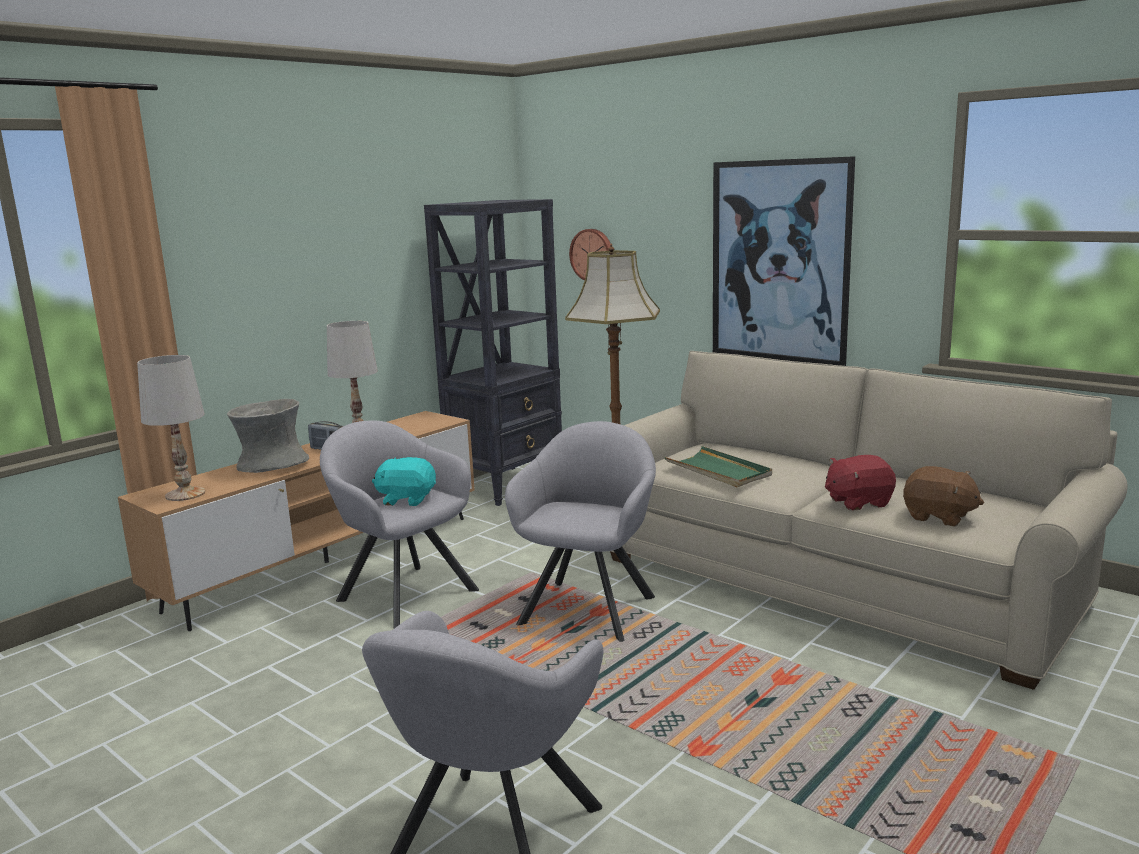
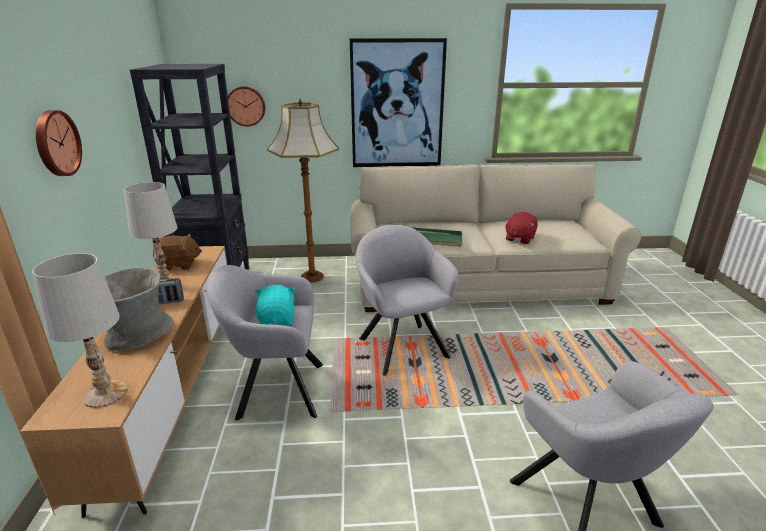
camera: 45 degrees left, 10 degrees up
turquoise plush toy [372,457,436,506] -> turquoise plush toy turned 120 degrees clockwise [255,285,296,326]
brown plush toy [903,466,984,527] -> brown plush toy moved to [153,234,202,271]
none -> wall clock [36,110,82,176]

